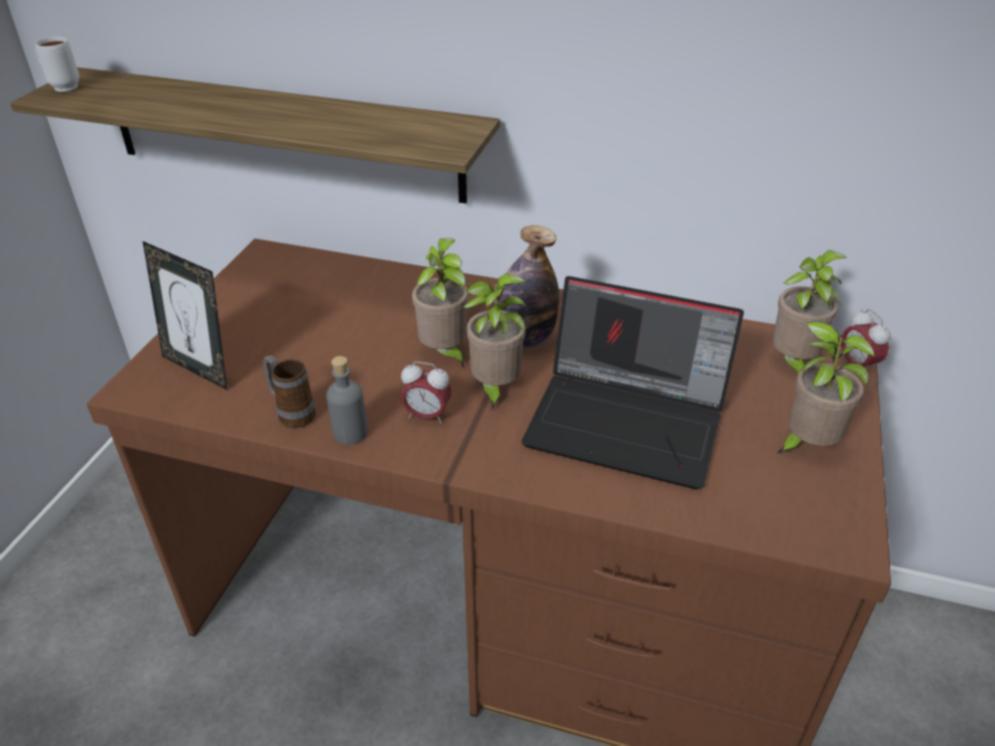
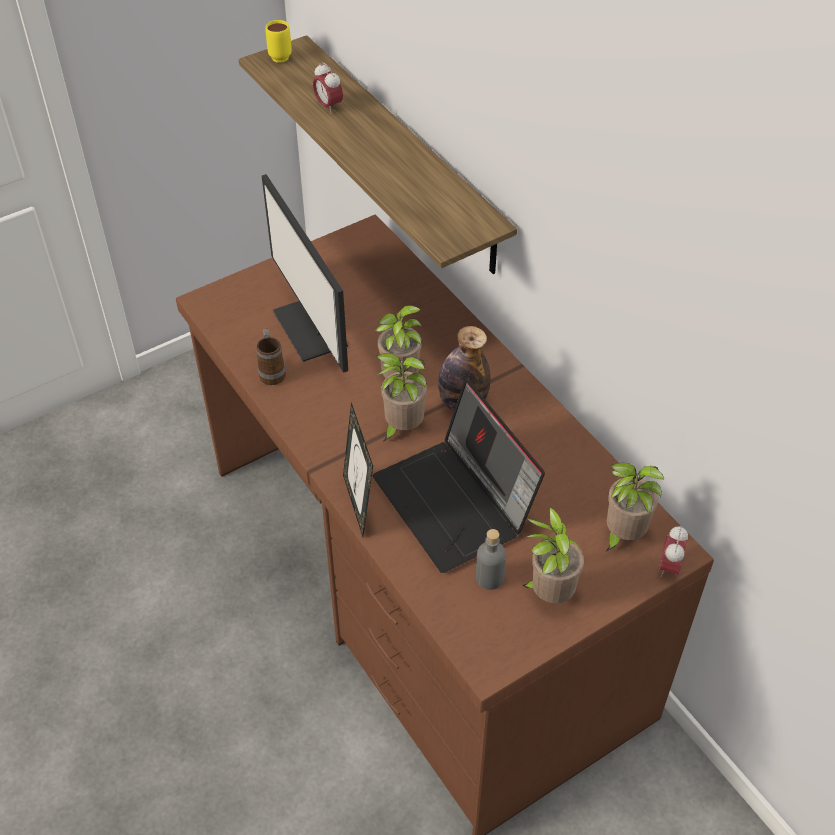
camera: 40 degrees right, 10 degrees up
white mug [35,37,79,92] -> yellow mug [265,20,292,63]
picture frame [143,241,227,390] -> picture frame moved to [343,402,373,537]
grey bottle [326,356,368,445] -> grey bottle moved to [476,529,506,590]
alarm clock [401,361,451,424] -> alarm clock moved to [313,62,343,114]
none -> monitor [262,174,348,373]

